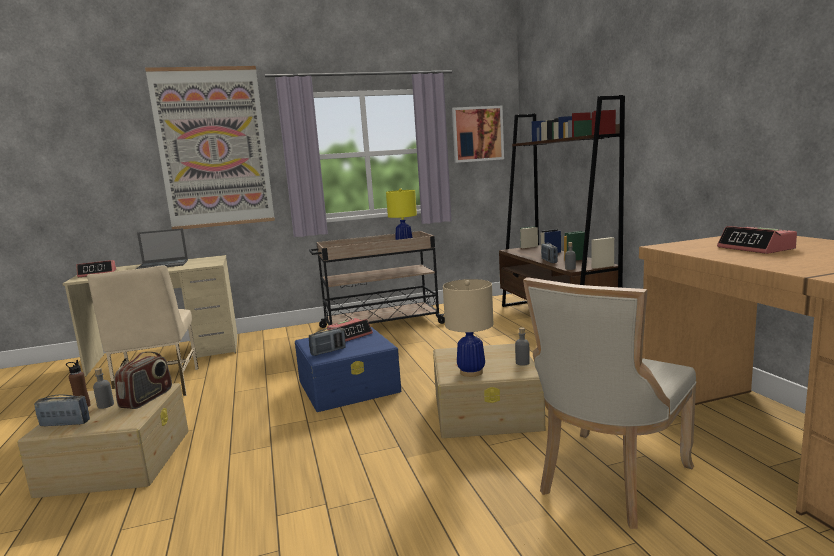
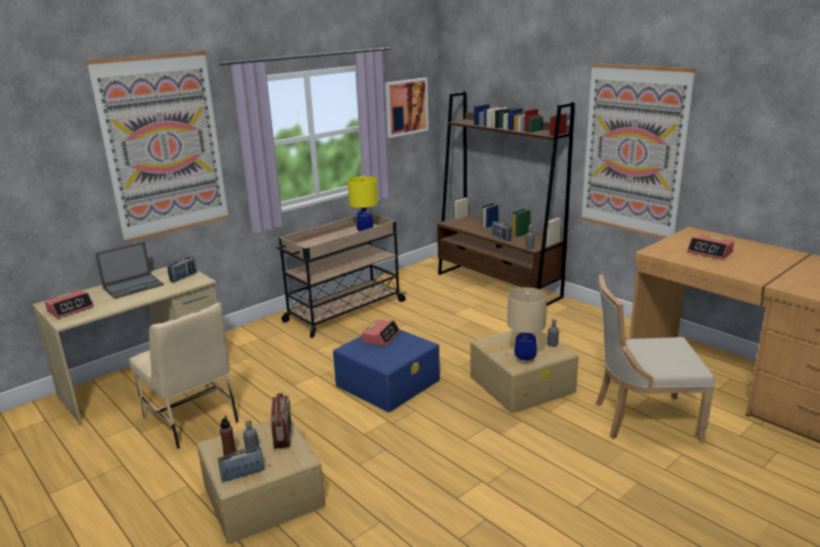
camera: 25 degrees left, 10 degrees up
radio [309,327,346,356] -> radio moved to [167,257,197,282]
beige chair [523,277,696,529] -> beige chair turned 75 degrees clockwise [596,274,715,443]
none -> picture [581,63,696,239]

